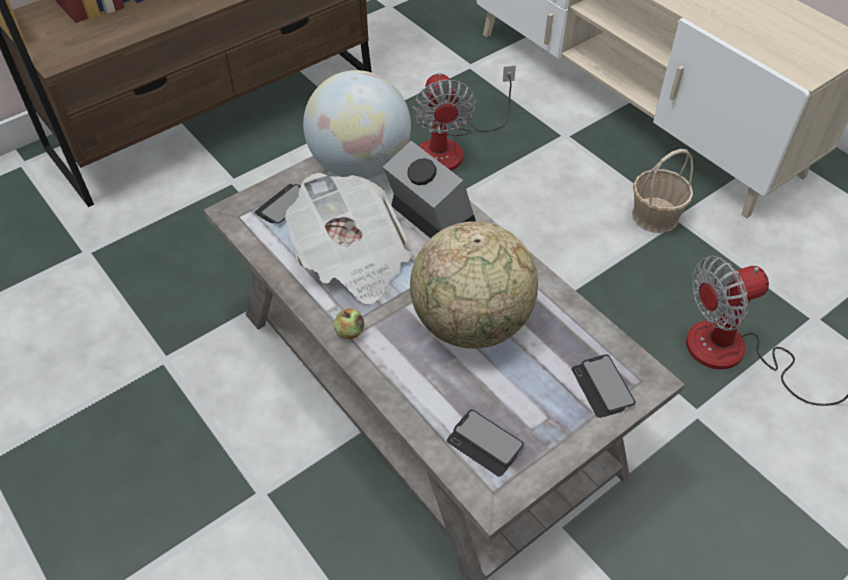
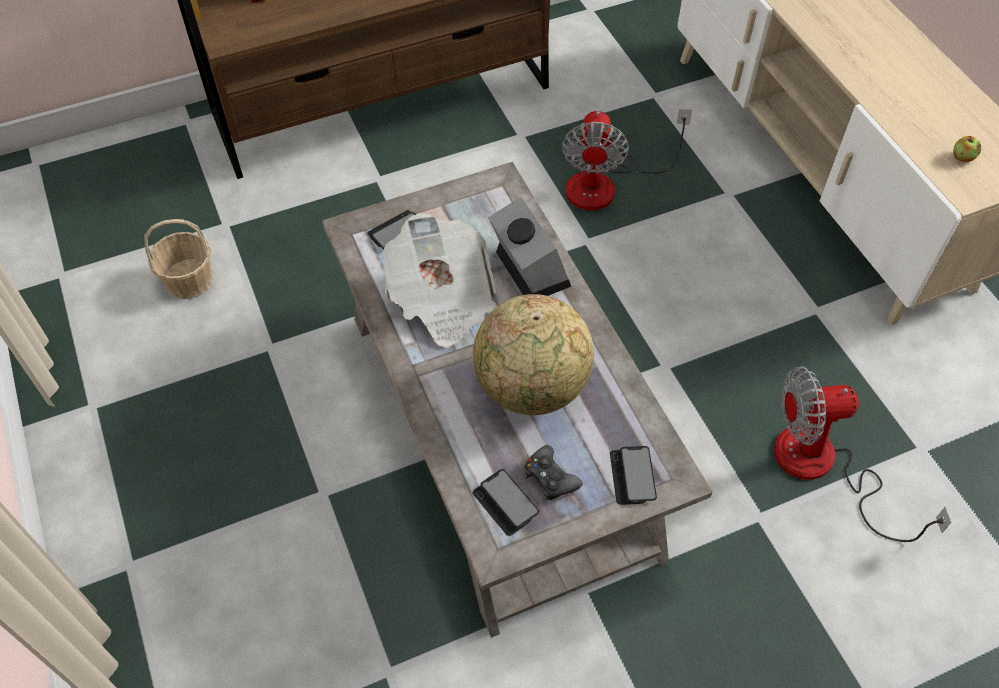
camera: 15 degrees right, 5 degrees up
globe [303,70,411,179] -> none
apple [334,308,364,339] -> apple moved to [953,136,981,162]
basket [632,149,693,233] -> basket moved to [144,219,214,299]
none -> black game controller [524,445,583,501]

